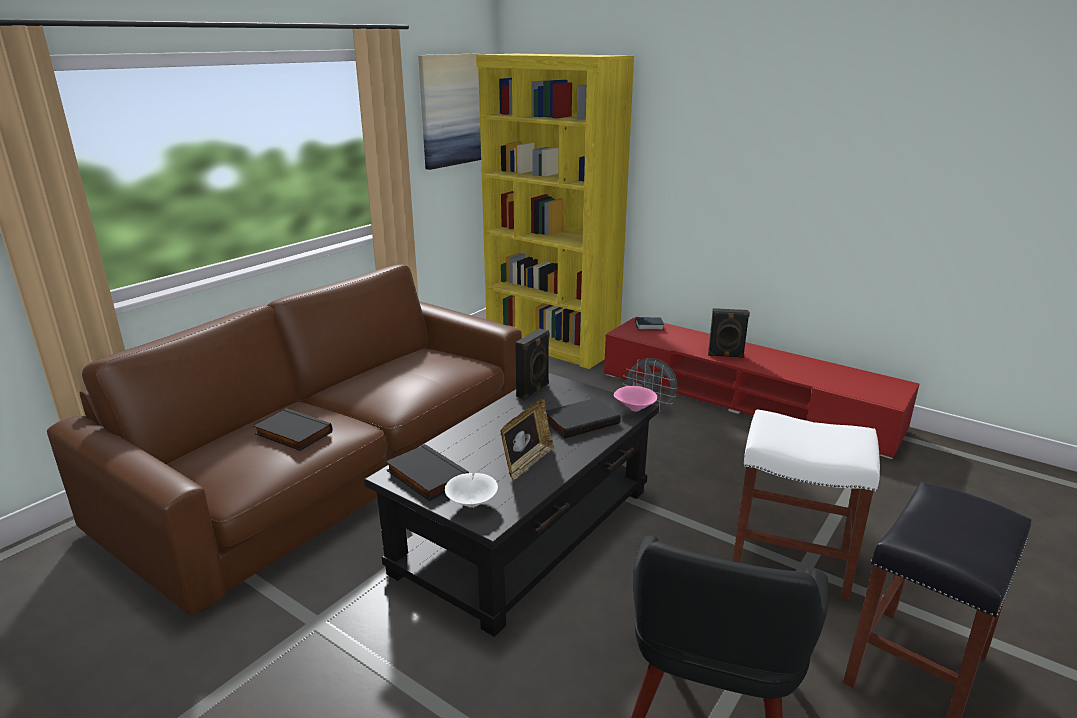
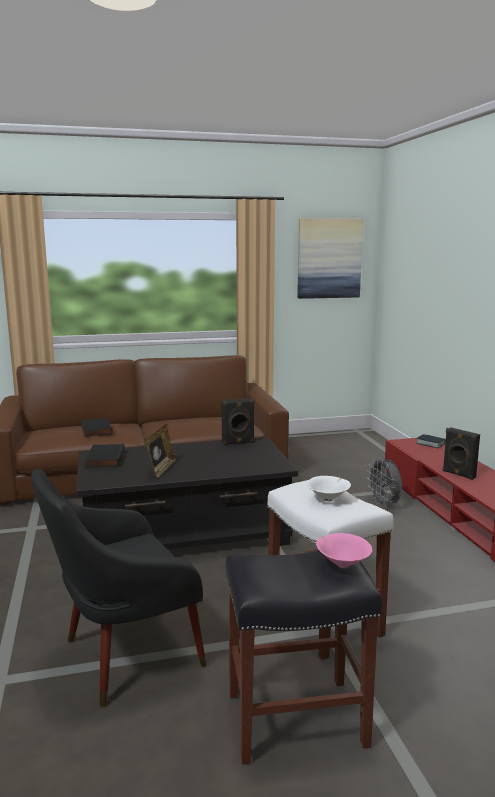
camera: 40 degrees right, 10 degrees down
white bowl [445,473,498,508] -> white bowl moved to [307,476,351,501]
yellow bookcase [476,54,634,369] -> none
picture frame [500,398,555,481] -> picture frame turned 60 degrees counterclockwise [146,424,176,478]
black book [546,397,621,438] -> none
pink bowl [614,386,658,411] -> pink bowl moved to [316,533,373,568]

